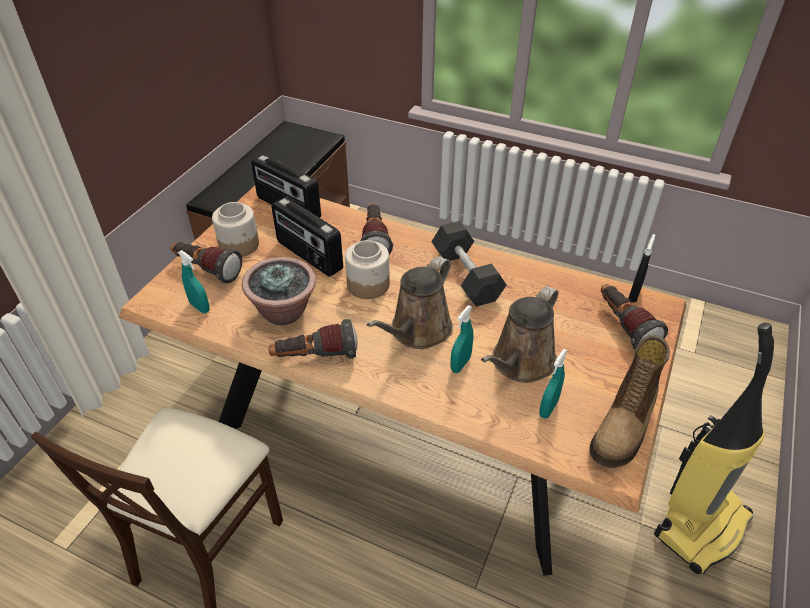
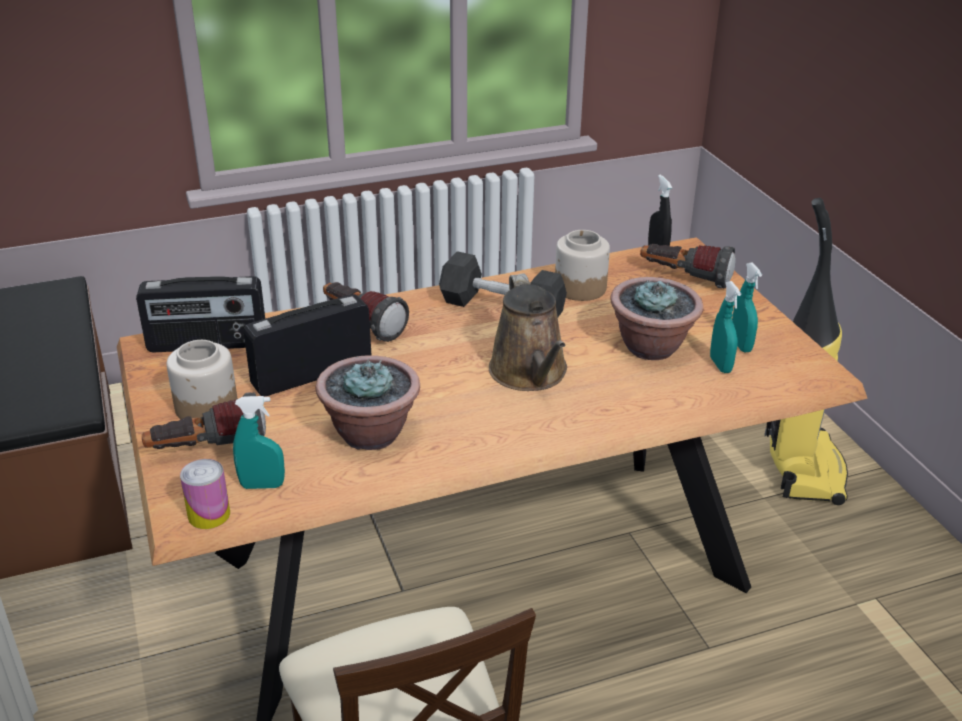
camera: 45 degrees left, 10 degrees down
flashlight [269,319,358,359] -> none
radio [271,197,343,277] -> radio turned 150 degrees clockwise [243,294,371,396]
jar [345,240,390,299] -> jar moved to [555,230,610,301]
turquoise spray bottle [450,305,473,373] -> turquoise spray bottle moved to [732,262,762,352]
brown watering can [481,286,558,383] -> potted plant [610,277,703,360]
boot [589,335,670,468] -> none
none -> can [180,459,230,529]

